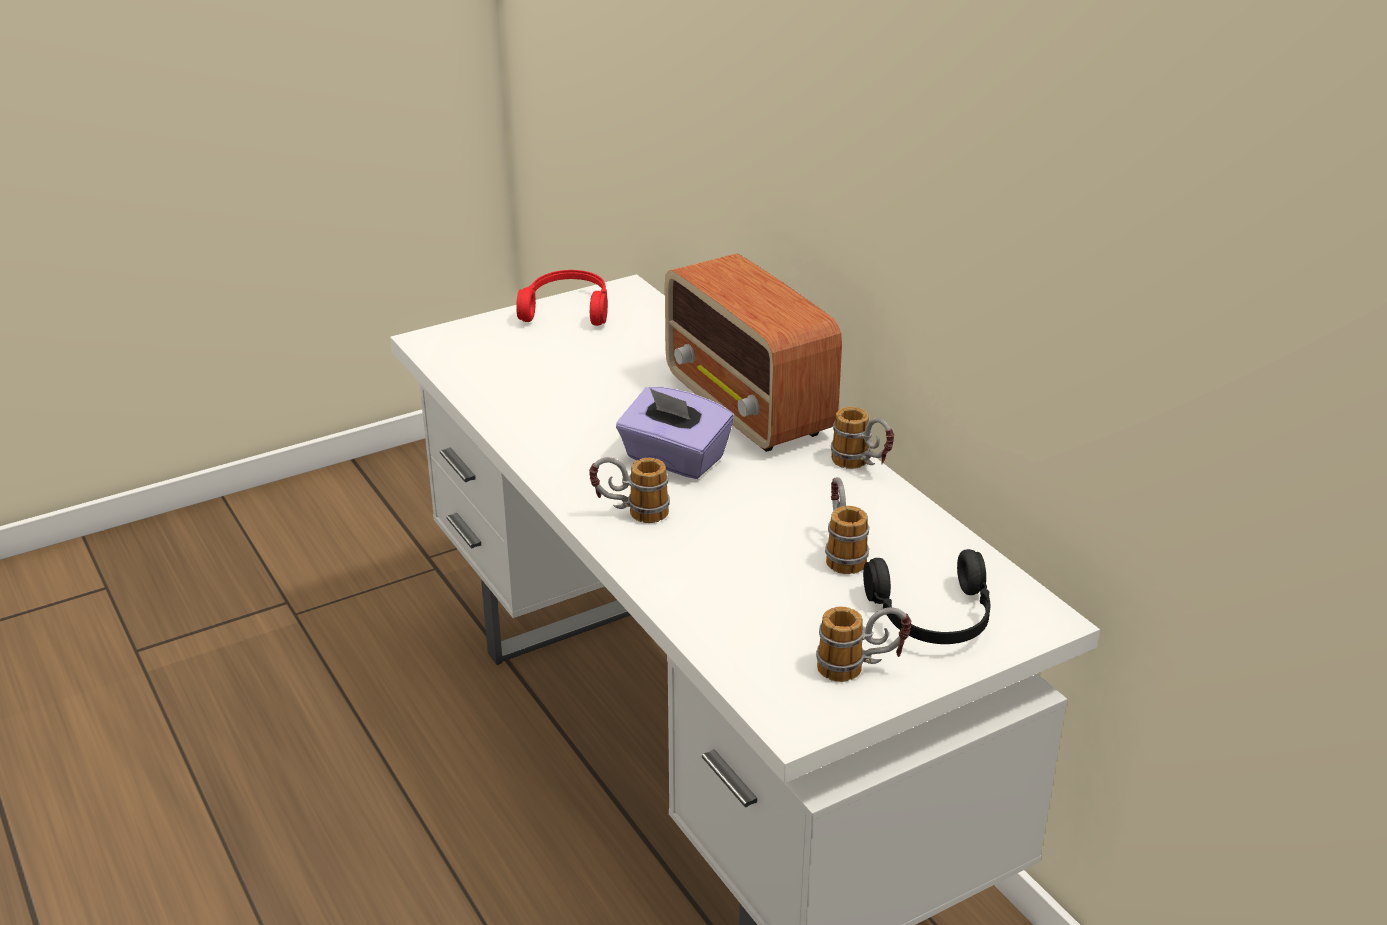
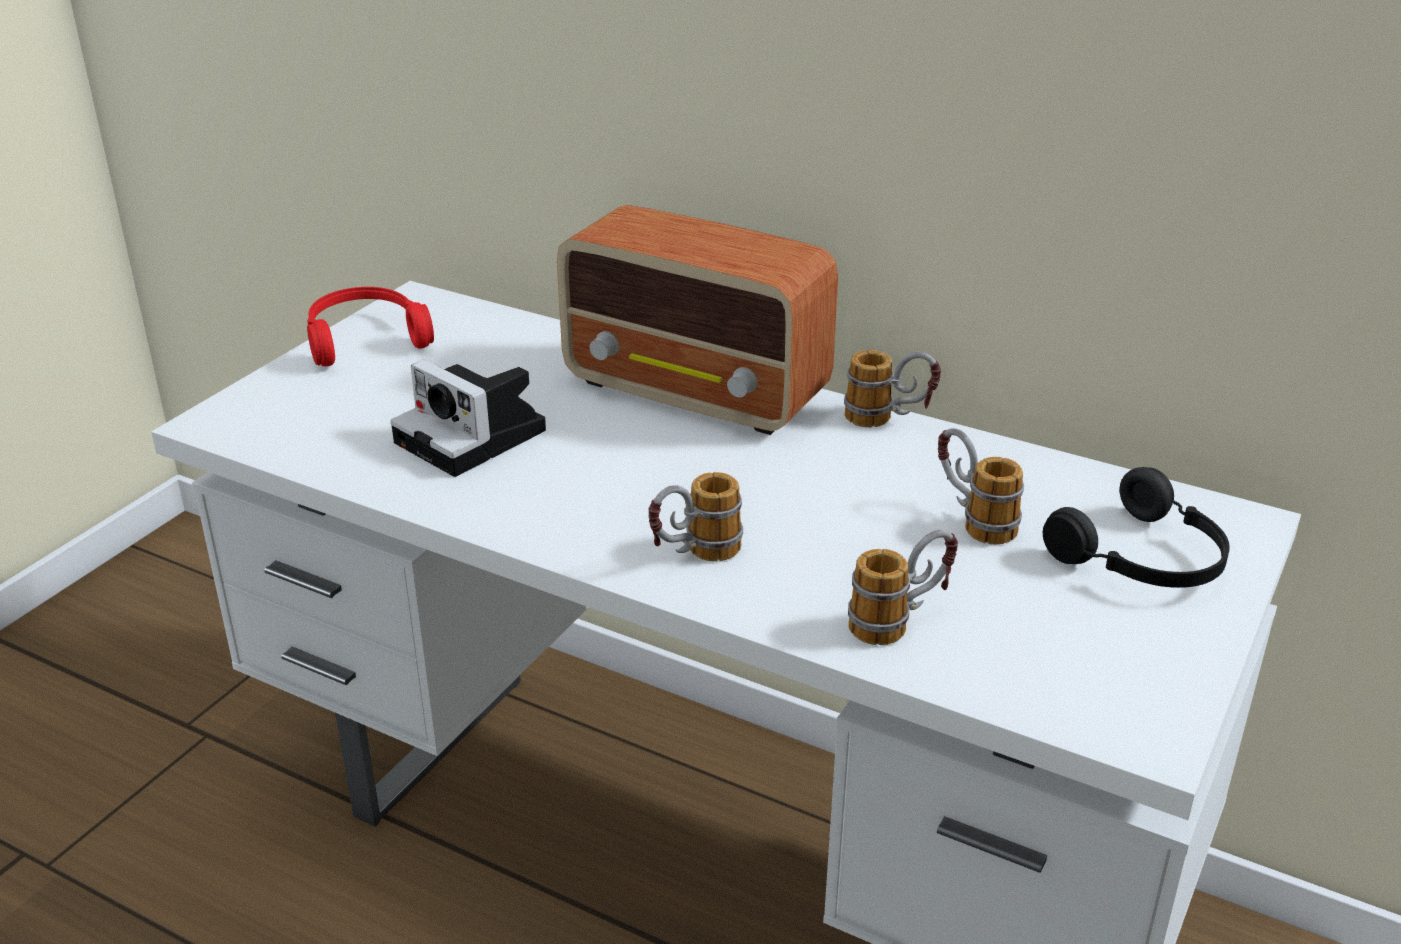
camera: 30 degrees left, 0 degrees up
purple tissue box [616,387,734,479] -> none
mug [816,607,911,682] -> mug moved to [848,530,958,645]
none -> camera [391,360,546,477]

